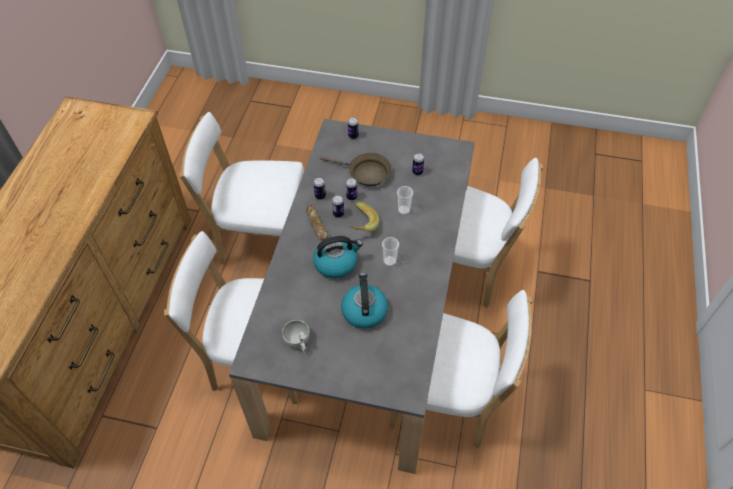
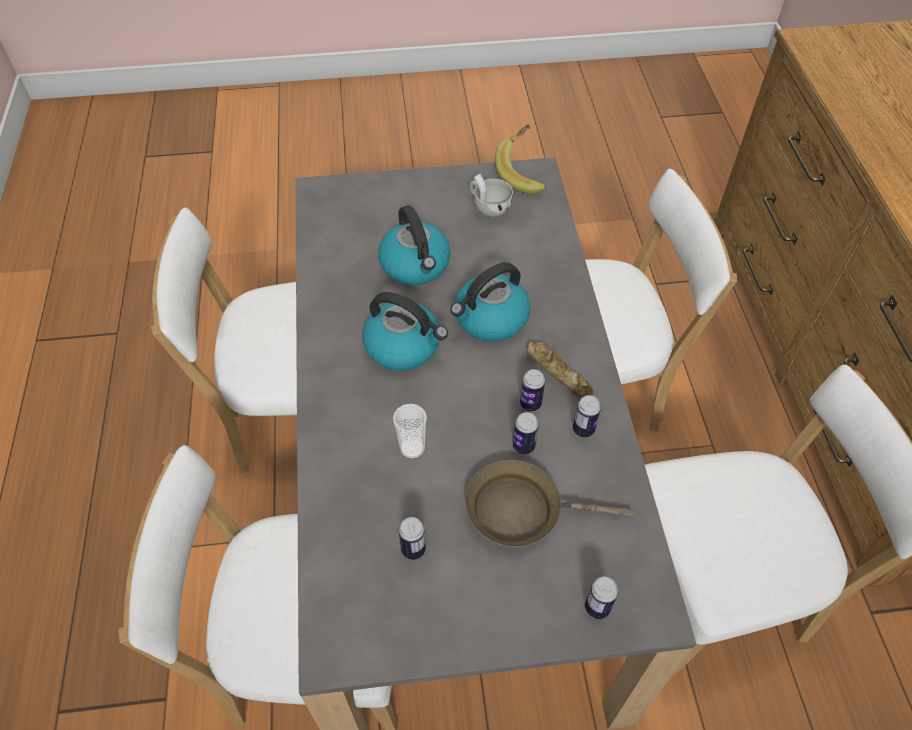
camera: 160 degrees right, 0 degrees up
banana [349,202,380,232] -> banana moved to [495,124,546,194]
cup [382,237,399,266] -> kettle [362,292,448,371]

